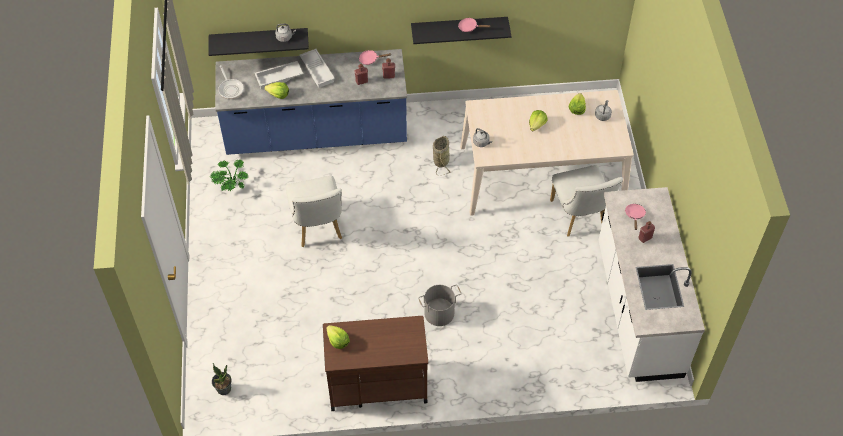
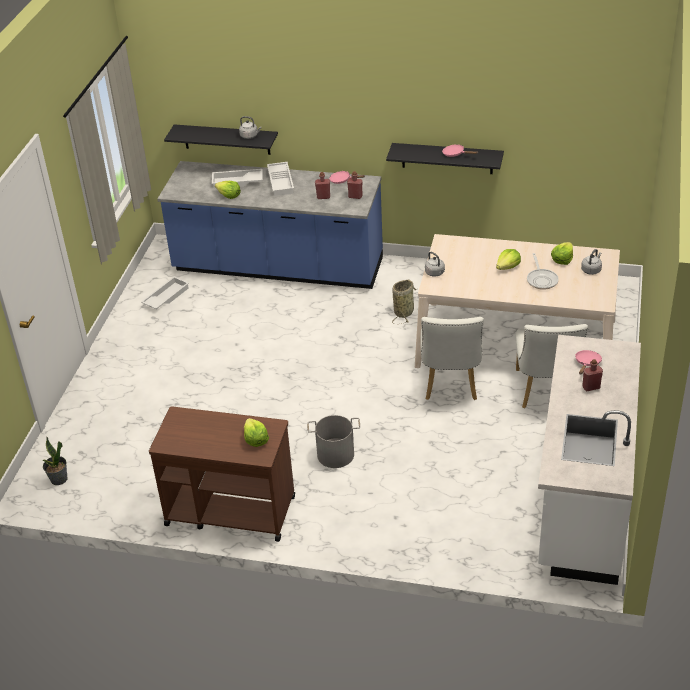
camera: 20 degrees right, 15 degrees down
potted plant [210,159,249,191] -> white tray [141,276,189,309]
frying pan [218,65,244,99] -> frying pan moved to [527,253,559,290]
white chair [286,176,342,247] -> white chair moved to [421,317,484,400]
lettuce [327,325,350,349] -> lettuce moved to [244,418,269,447]

